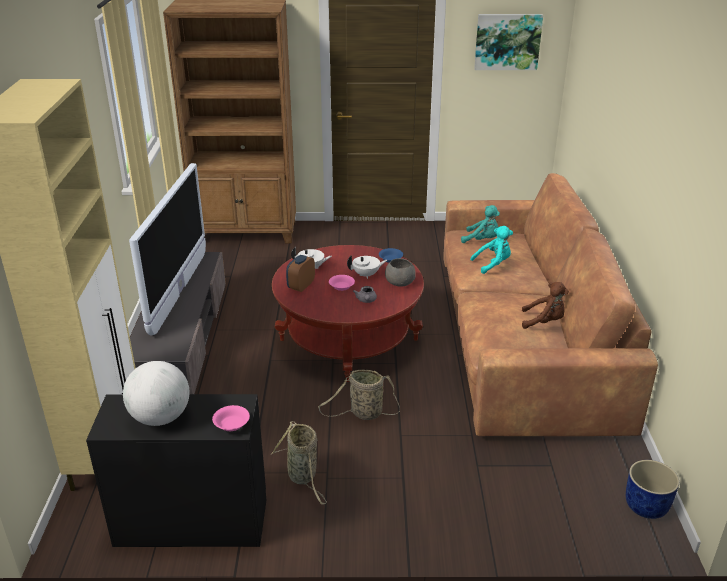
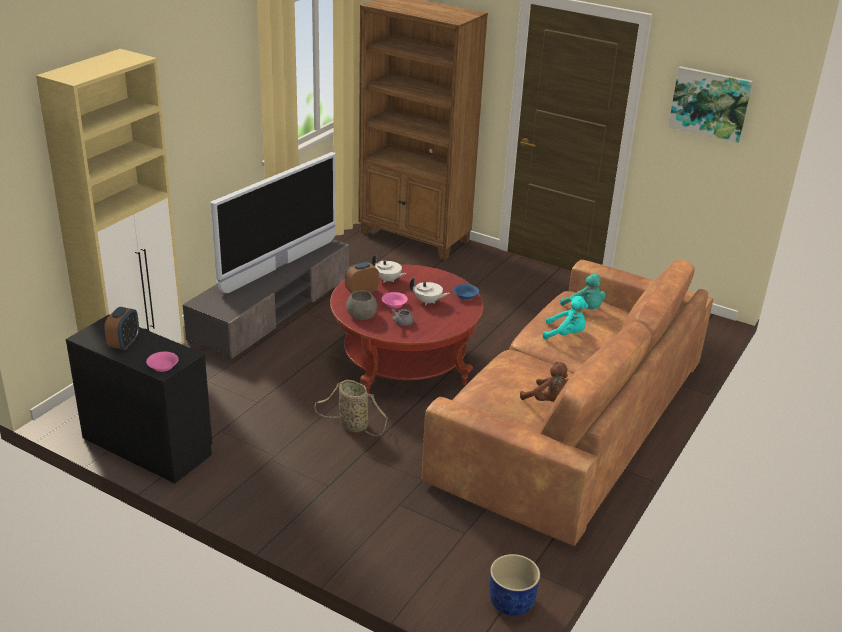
camera: 30 degrees right, 0 degrees up
globe [123,361,190,426] -> alarm clock [105,307,139,350]
basket [271,422,327,504] -> none
grey bowl [385,258,416,287] -> grey bowl moved to [346,290,377,320]

